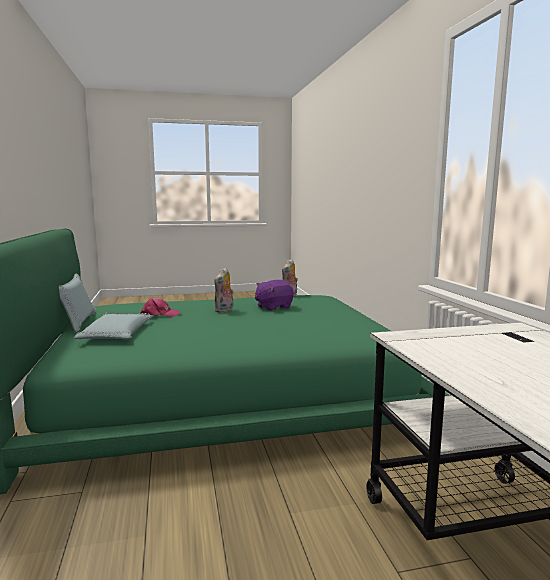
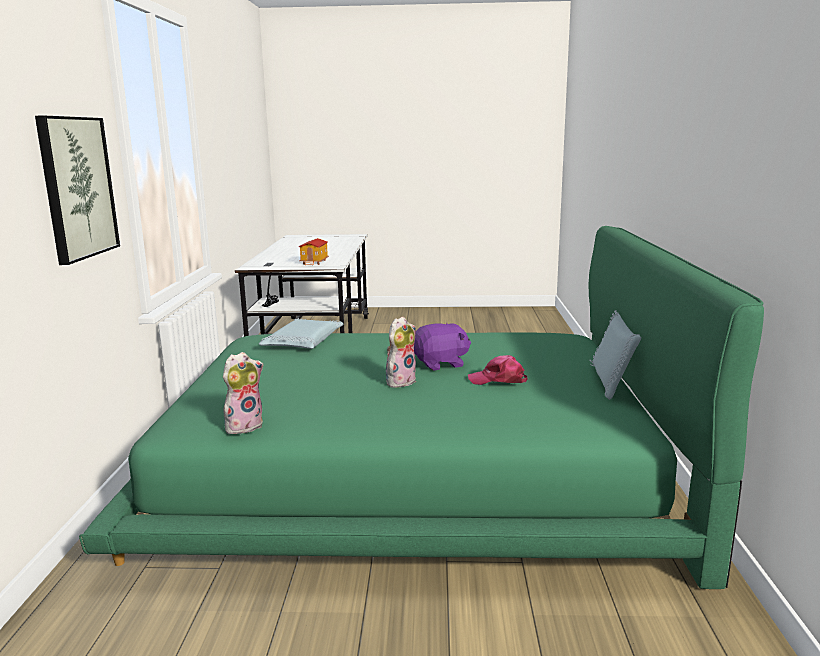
camera: 165 degrees left, 5 degrees up
blue pillow [74,312,152,340] -> blue pillow moved to [259,318,343,349]
purple plush toy [255,280,294,311] -> purple plush toy moved to [414,323,471,371]
none -> picture [35,116,120,265]
none -> toy house [298,238,329,265]

